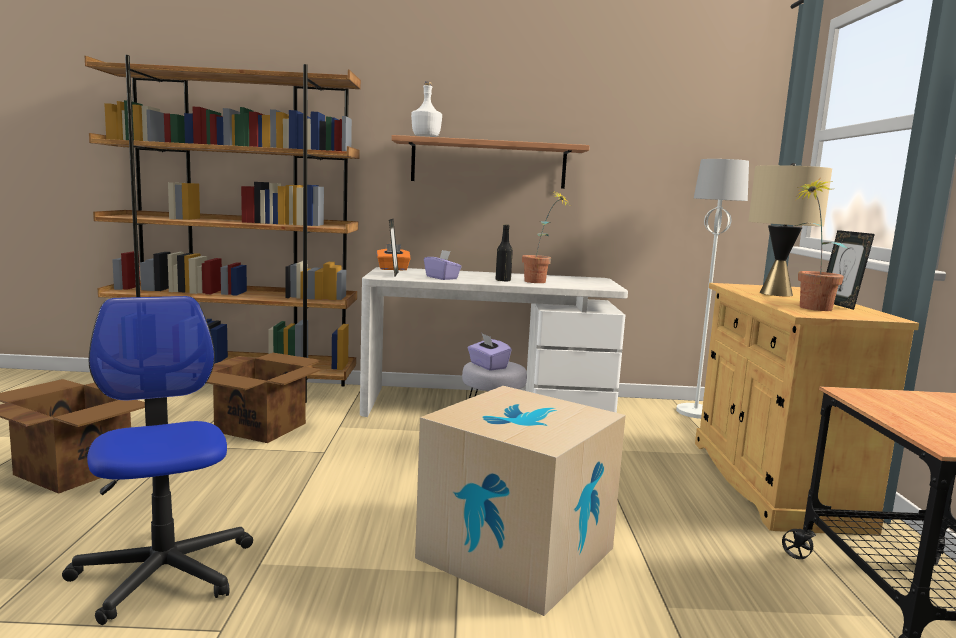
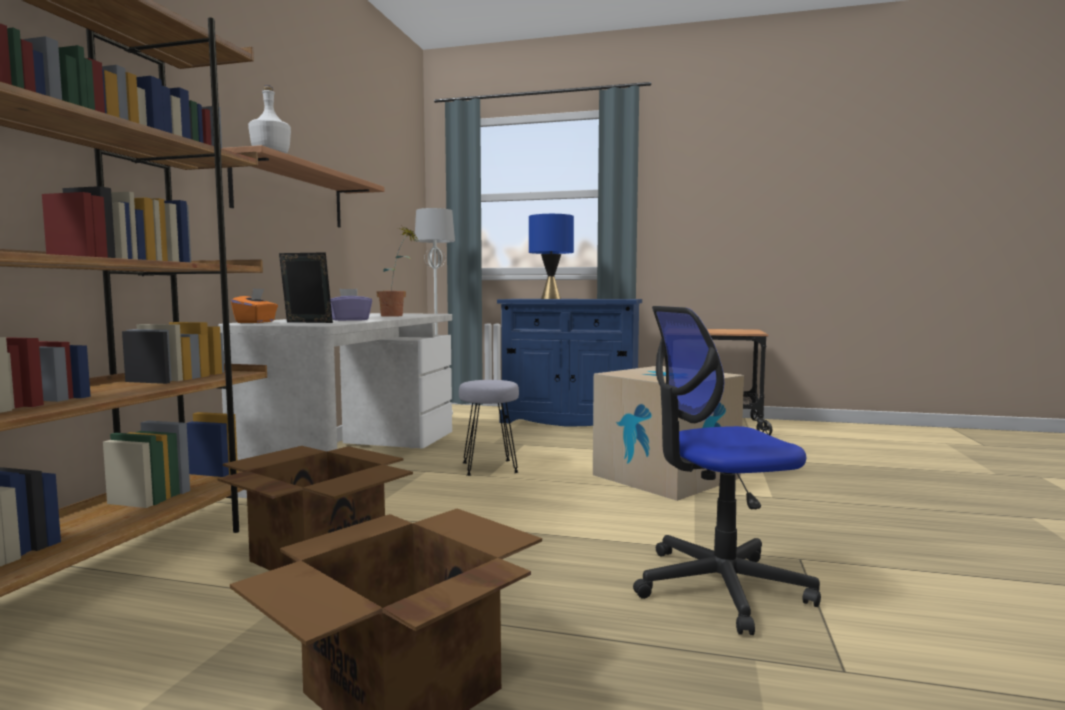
camera: 75 degrees left, 5 degrees down
purple tissue box [468,333,512,371] -> none
black bottle [496,224,513,282] -> none
beige cabinet [695,283,919,536] -> blue cabinet [497,299,642,426]
beige table lamp [749,163,832,297] -> blue table lamp [529,213,574,299]
potted plant [796,178,847,311] -> none
picture frame [827,230,875,310] -> none

